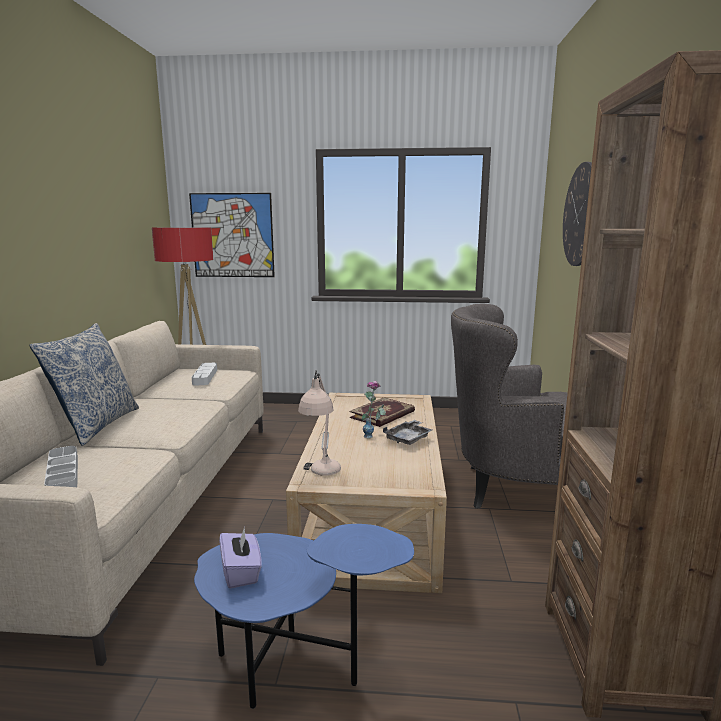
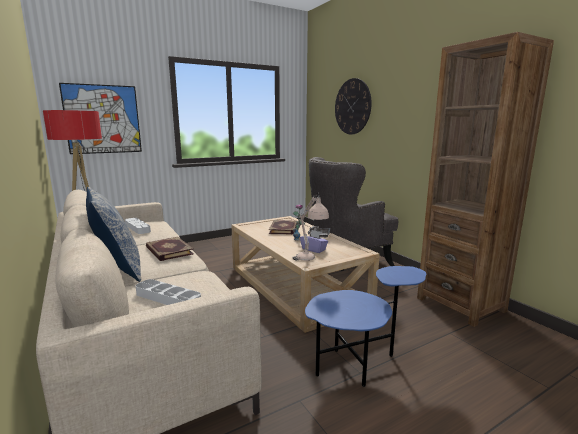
camera: 35 degrees left, 0 degrees up
purple tissue box [219,526,262,589] -> purple tissue box moved to [300,230,328,253]
none -> book [146,237,194,261]

